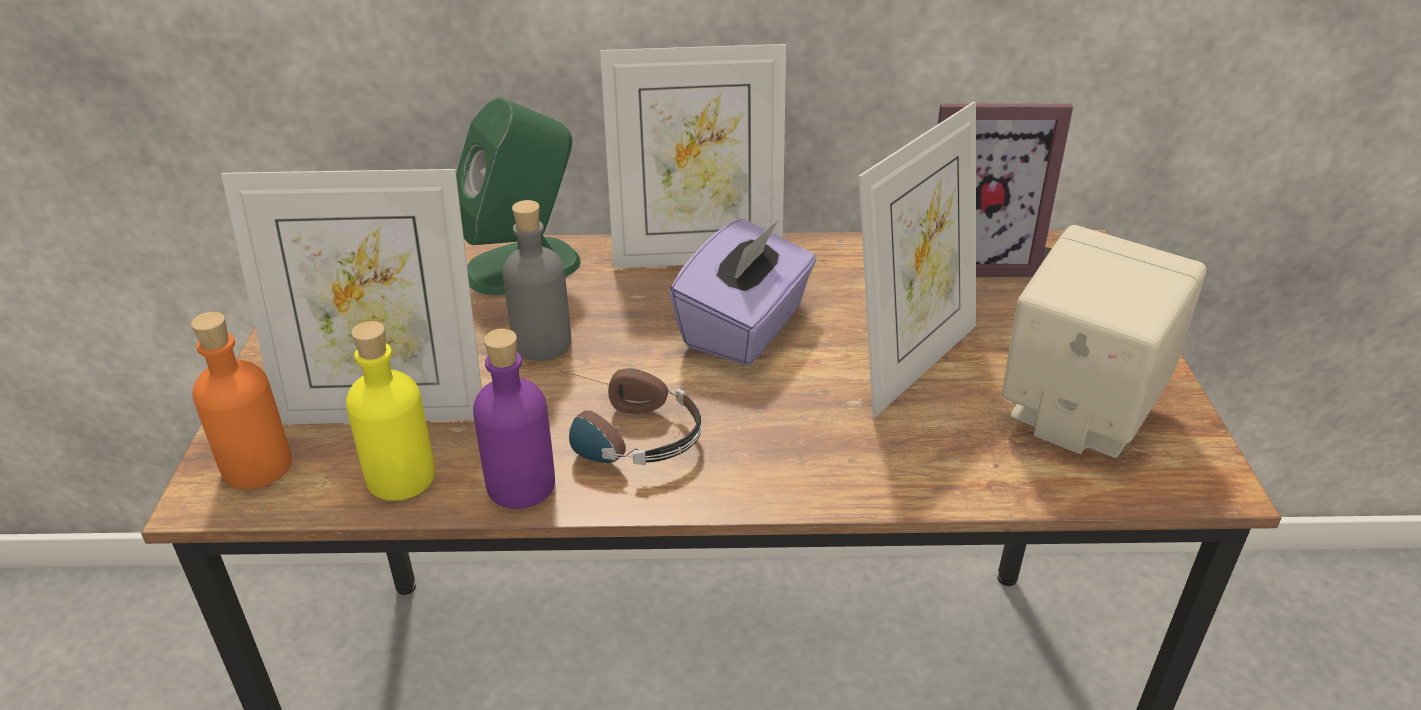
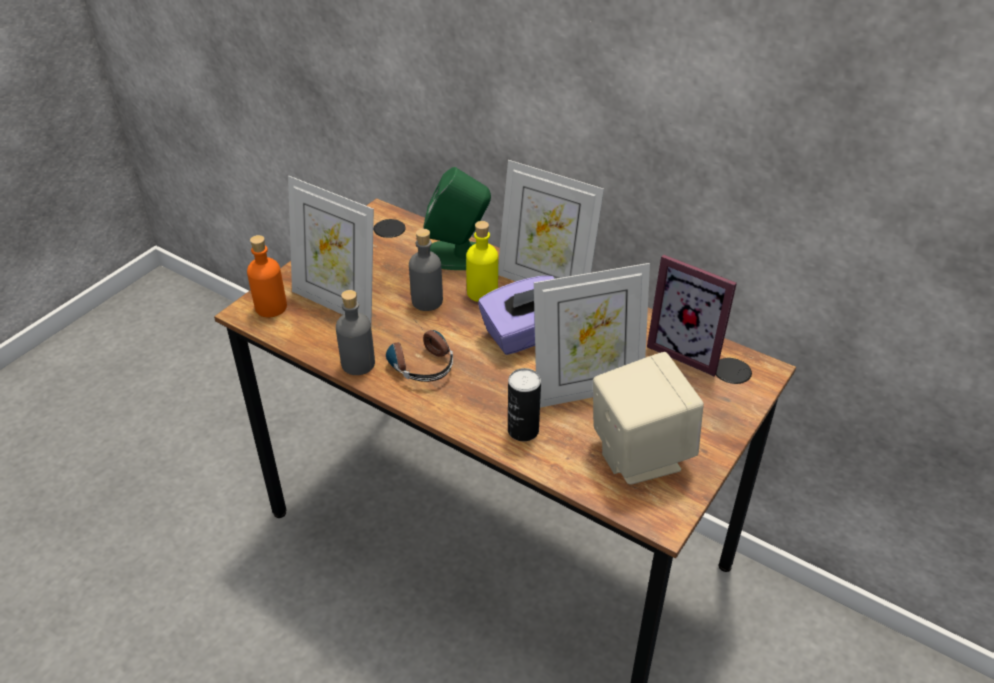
camera: 35 degrees right, 5 degrees up
yellow bottle [346,321,435,501] -> yellow bottle moved to [466,221,498,302]
purple bottle [473,329,555,509] -> grey bottle [336,290,375,375]
none -> can [508,368,541,441]

